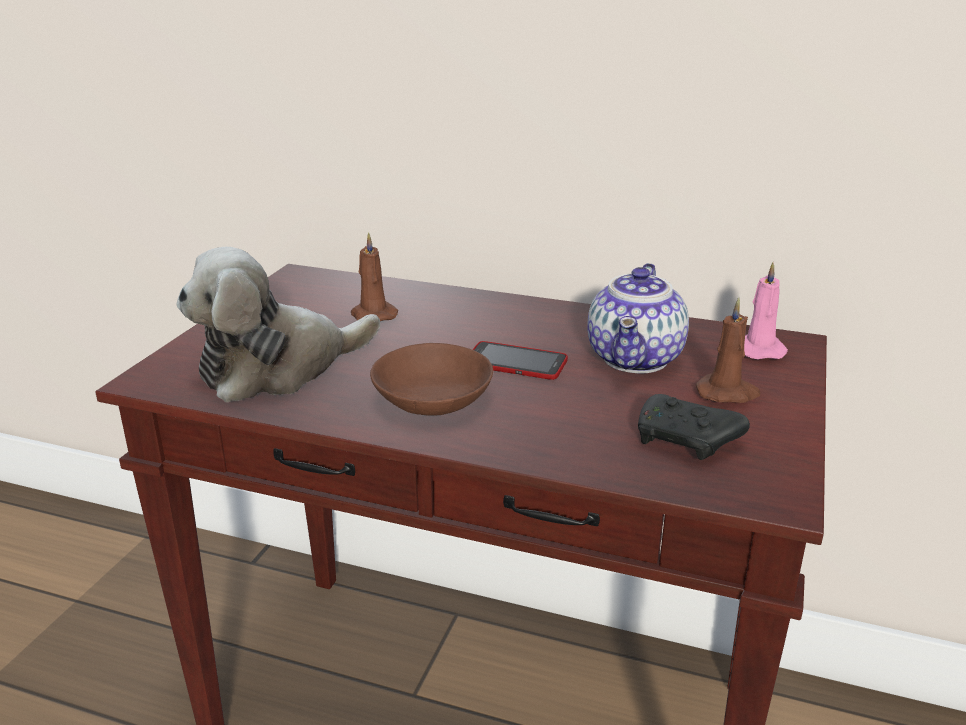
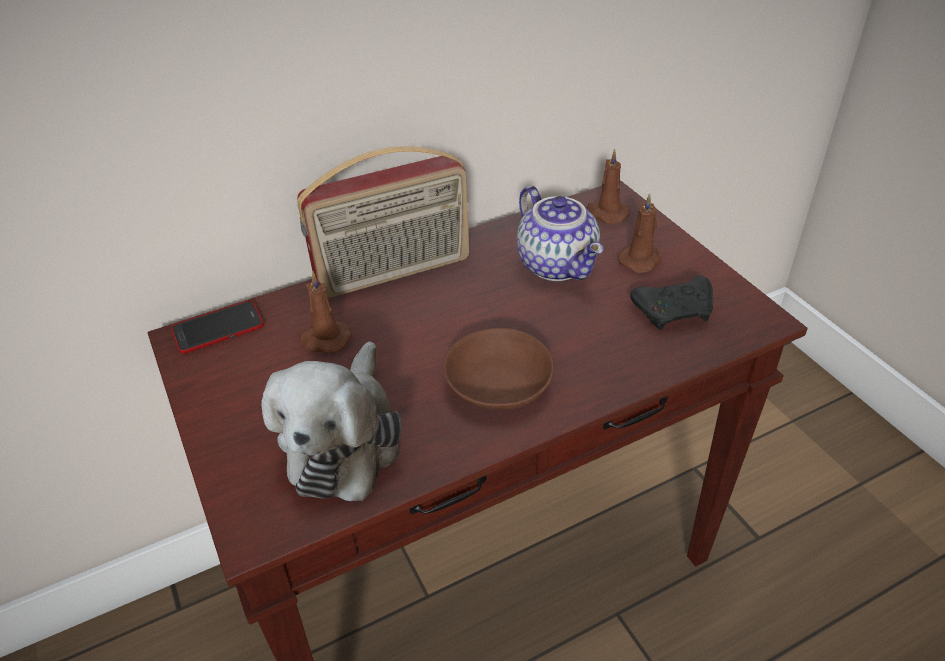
camera: 45 degrees left, 15 degrees up
phone [472,341,568,380] -> phone moved to [171,300,264,354]
pink candle [744,262,788,359] -> brown candle [587,148,629,224]
none -> radio [297,146,469,298]

